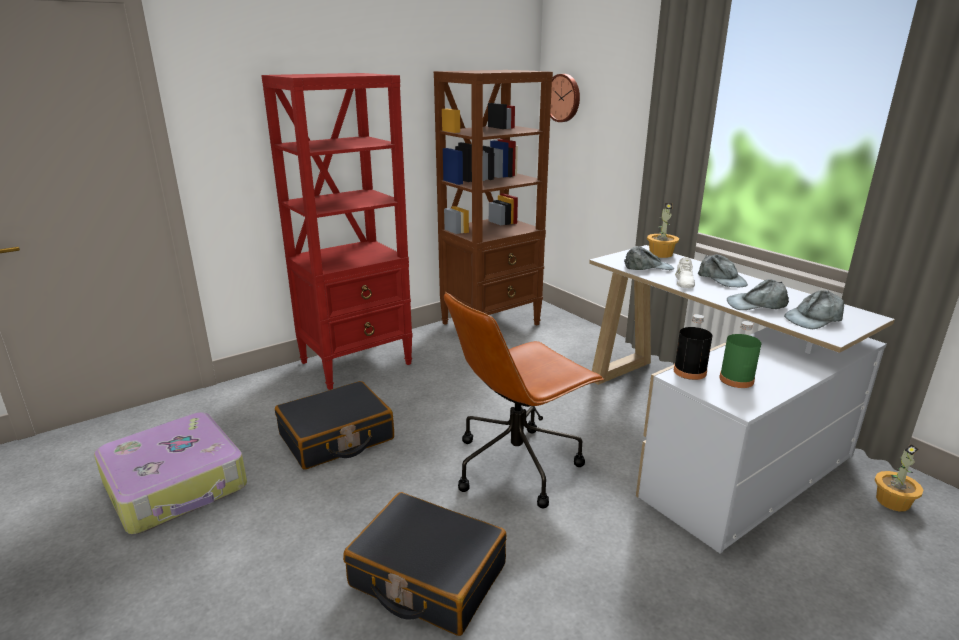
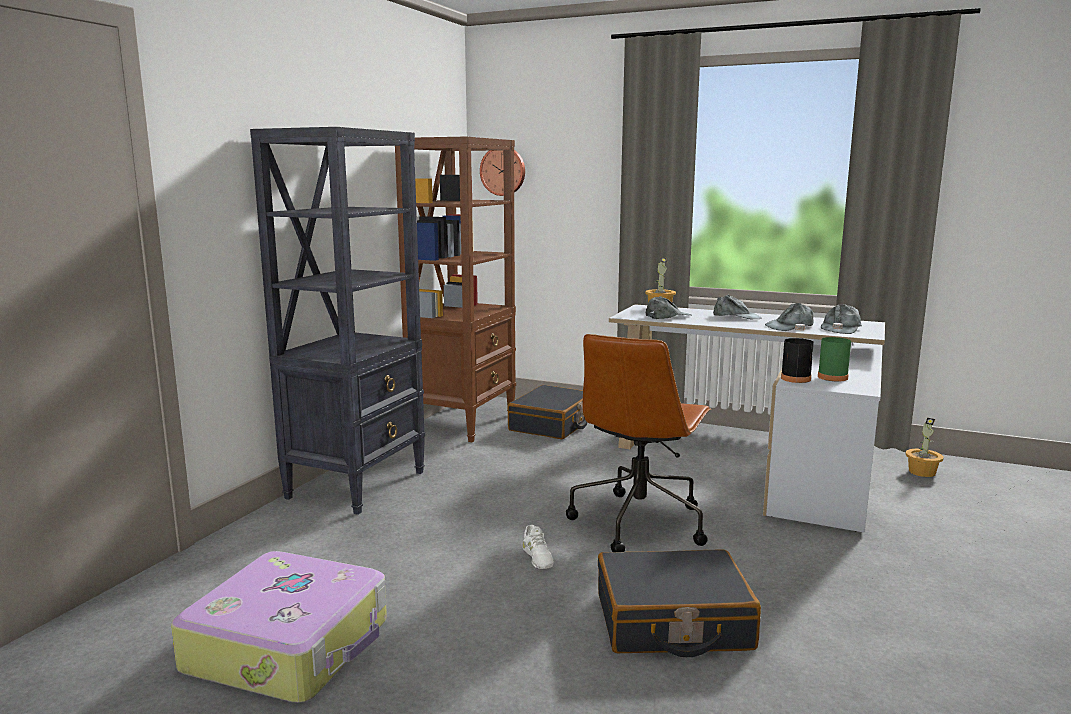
camera: 30 degrees left, 10 degrees down
red bookcase [261,73,413,390] -> black bookcase [250,127,425,515]
black suitcase [275,381,394,470] -> black suitcase moved to [507,385,588,439]
white shoe [675,257,695,288] -> white shoe moved to [523,525,554,569]

